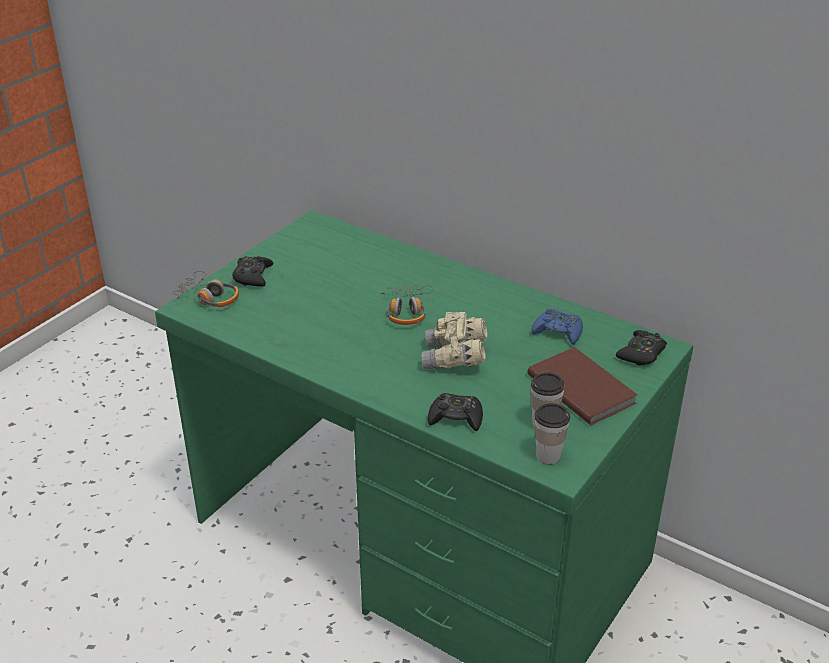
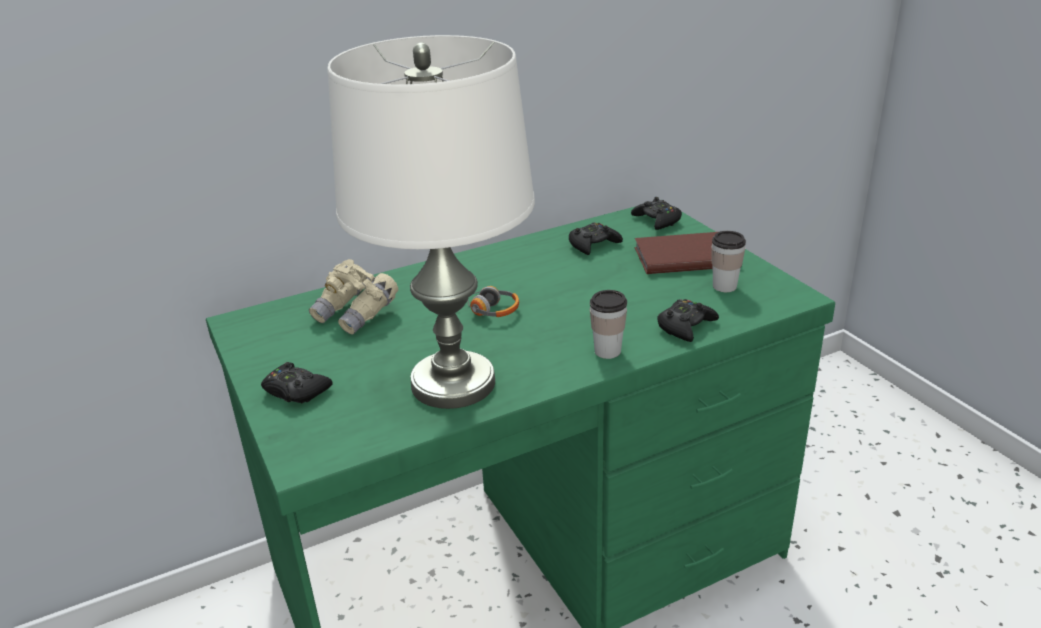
camera: 60 degrees left, 5 degrees down
headphones [173,271,239,307] -> none
beige binoculars [421,312,488,369] -> beige binoculars moved to [309,259,398,335]
blue game controller [531,308,583,345] -> black game controller [569,222,623,255]
cup [534,403,570,464] -> cup moved to [590,290,627,359]
none -> white table lamp [328,35,535,409]

